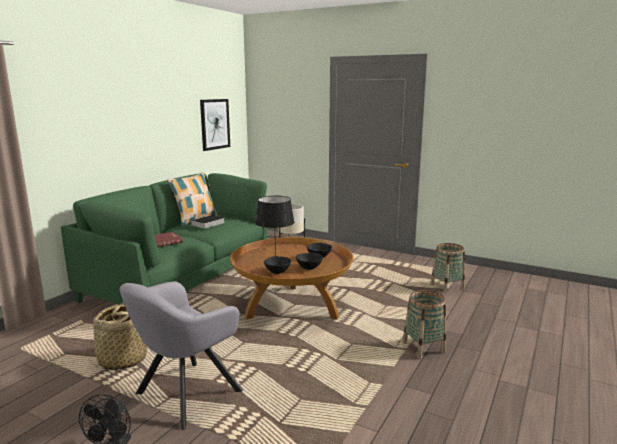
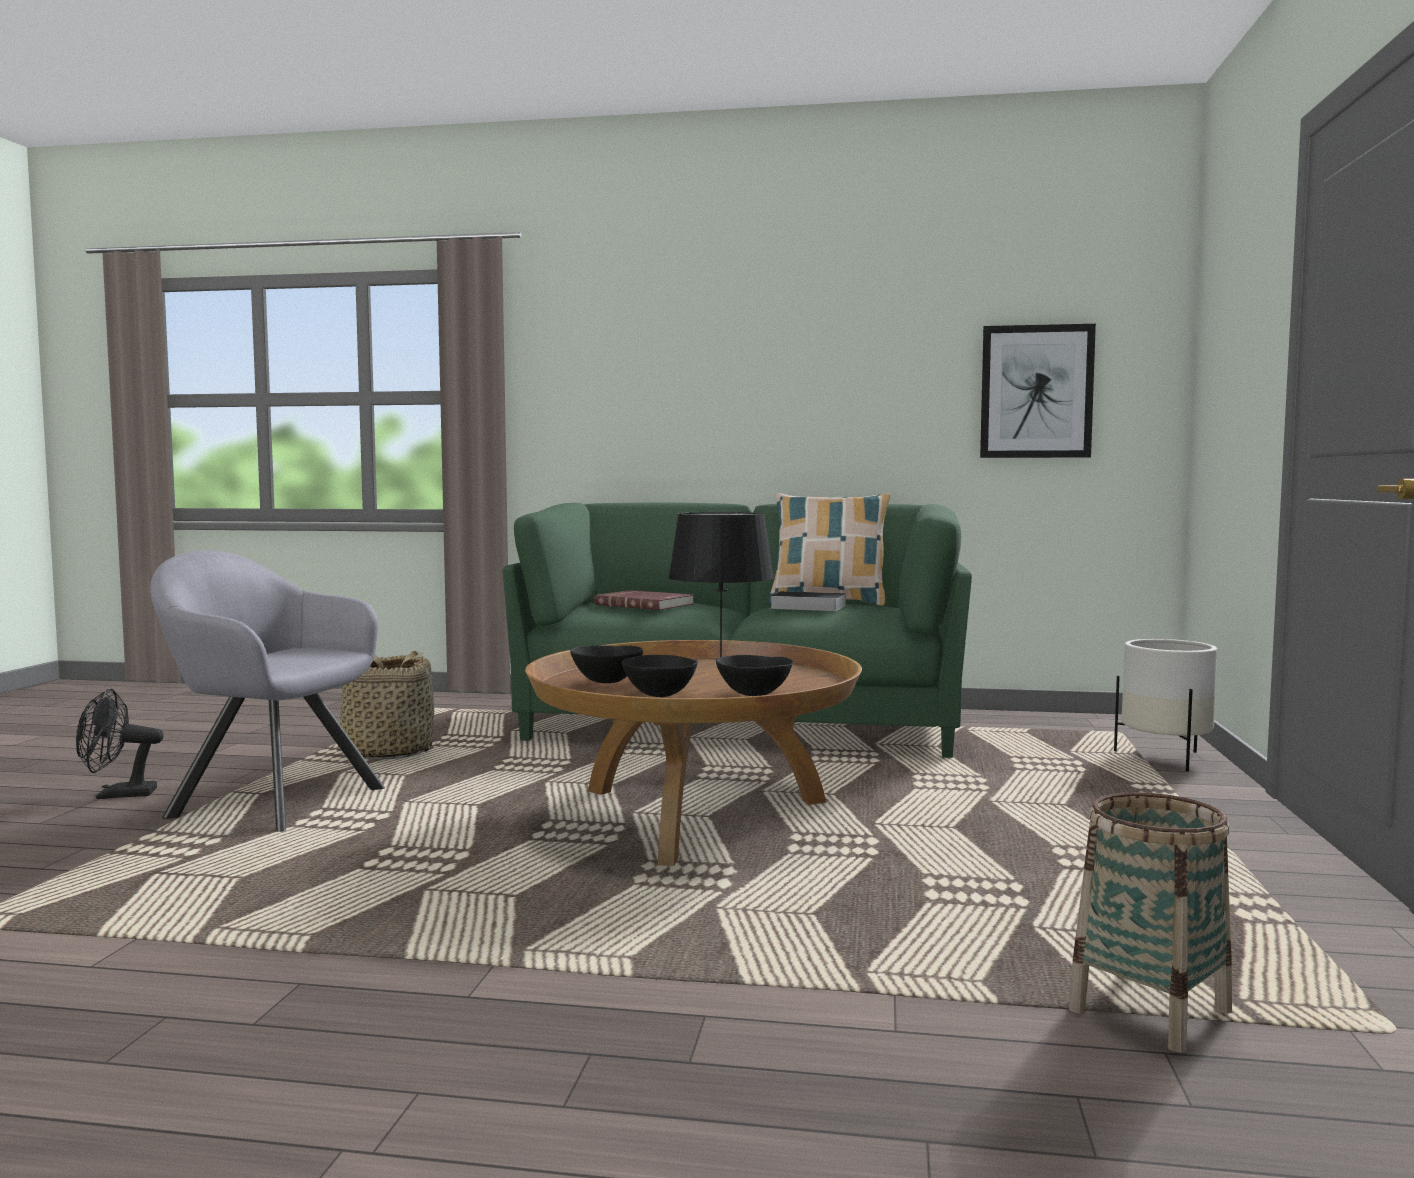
camera: 70 degrees right, 10 degrees down
basket [403,290,446,358] -> none

